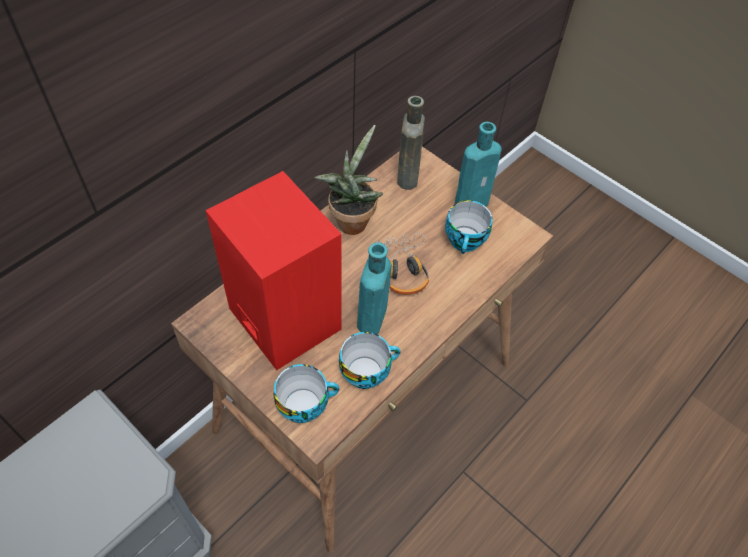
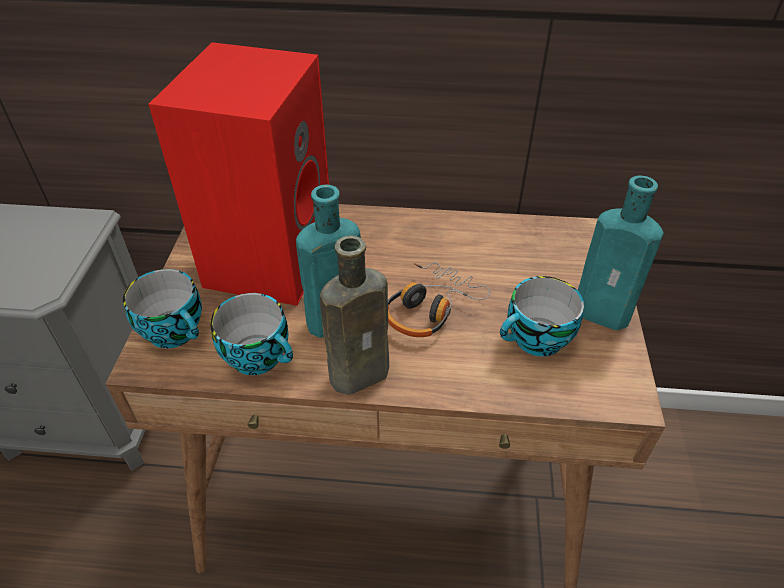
camera: 55 degrees right, 10 degrees down
potted plant [314,125,383,235] -> none
brown bottle [397,96,425,190] -> brown bottle moved to [320,236,389,395]

